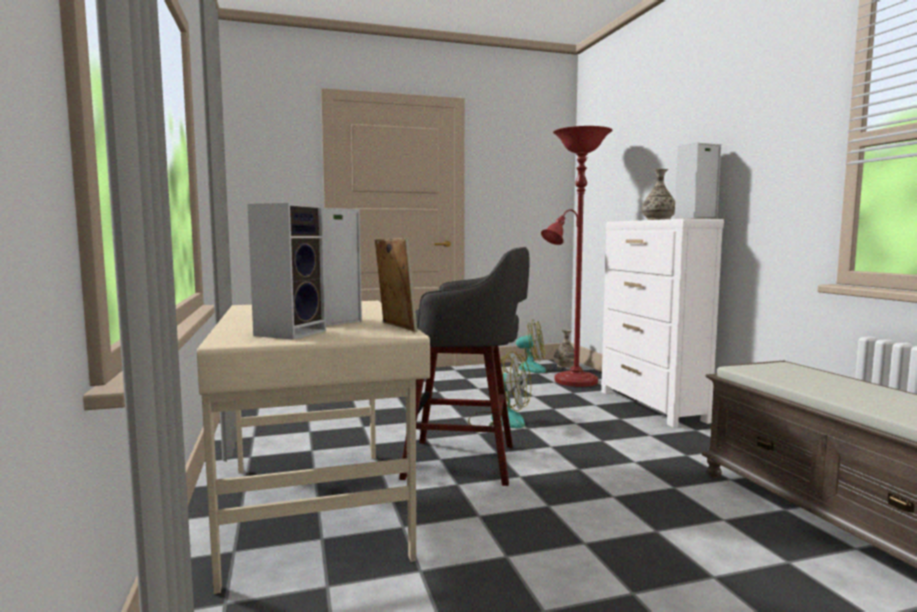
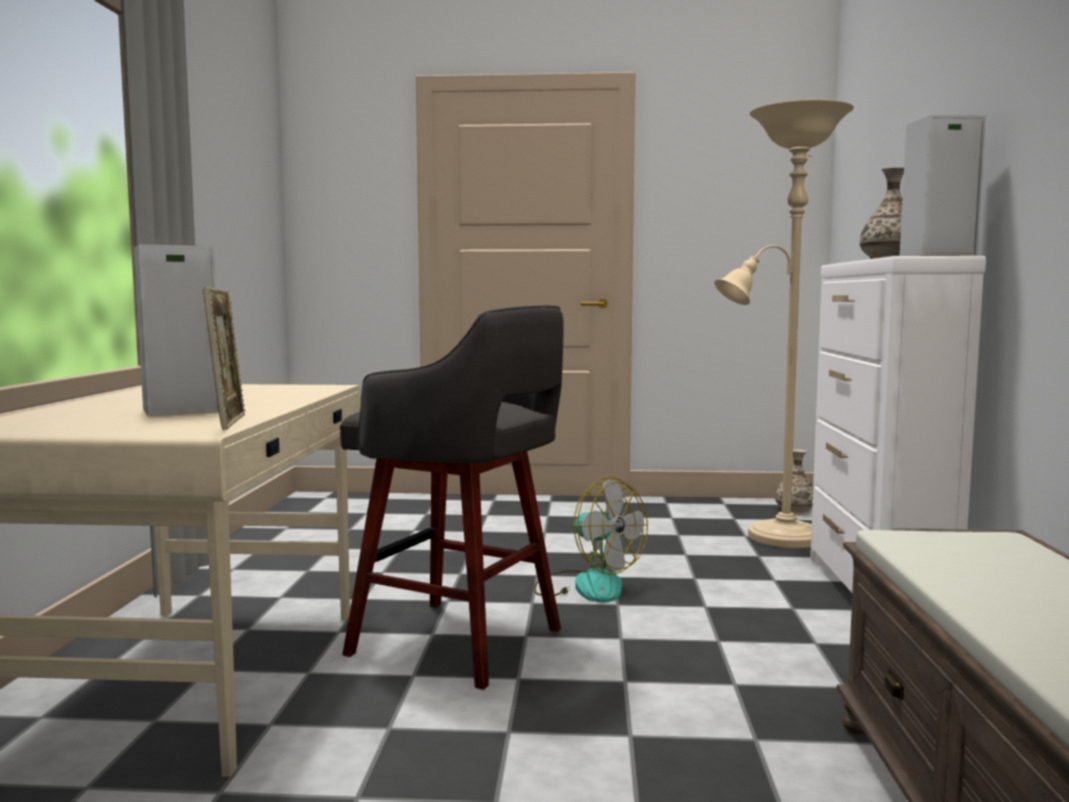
camera: 20 degrees right, 0 degrees up
speaker [247,203,326,340] -> none
fan [504,319,546,375] -> none
red floor lamp [541,126,612,387] -> beige floor lamp [714,100,854,548]

